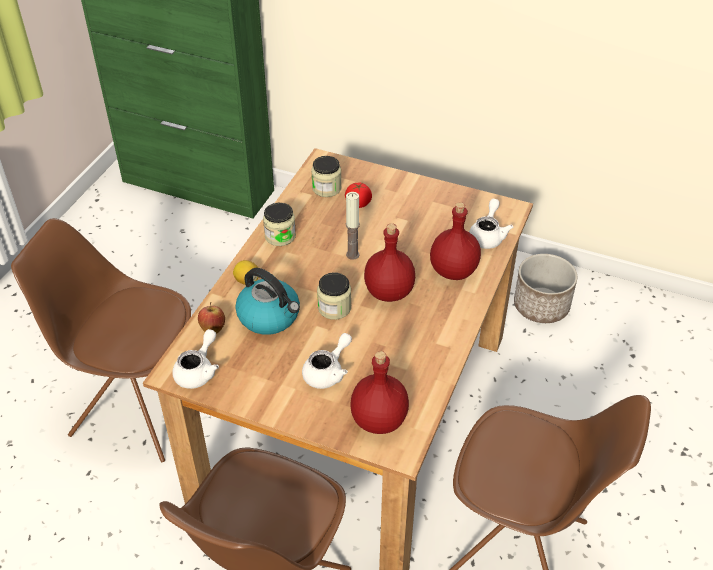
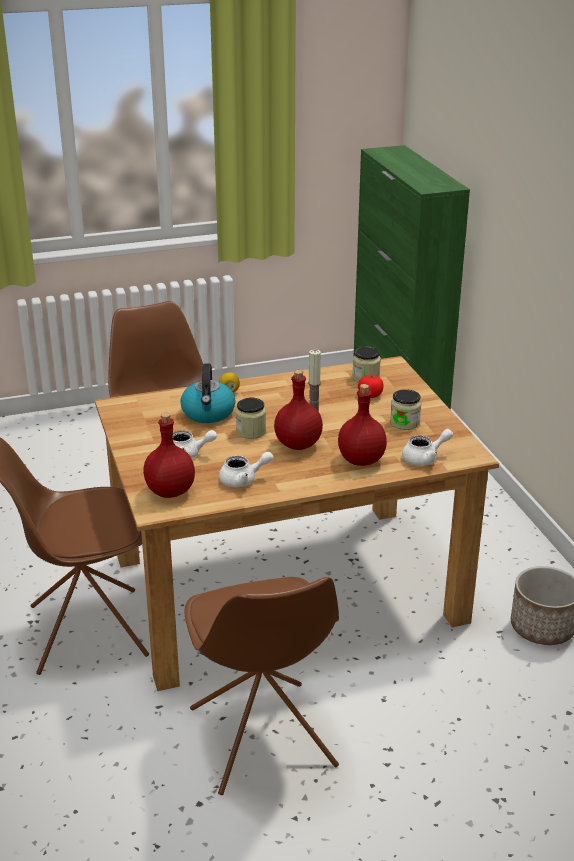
camera: 50 degrees right, 15 degrees down
white teapot [172,329,219,389] -> white teapot moved to [219,451,273,487]
apple [198,302,225,334] -> none
jar [263,203,296,246] -> jar moved to [390,389,421,430]

